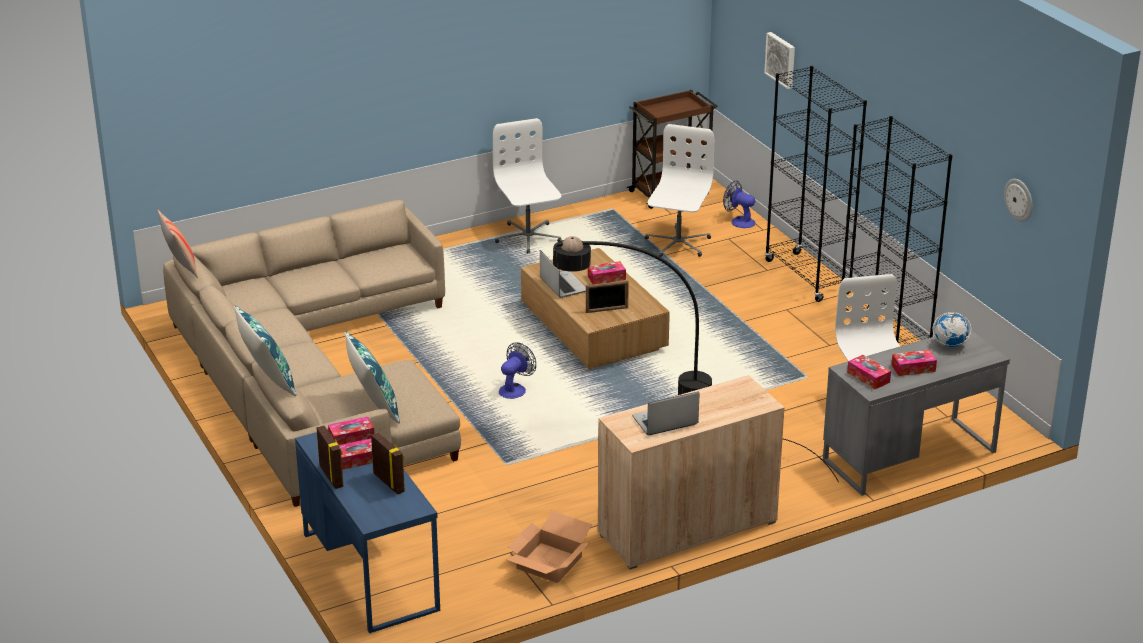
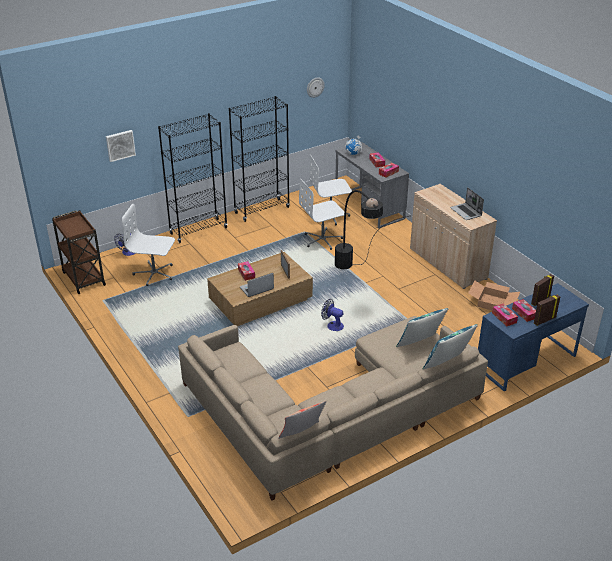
camera: 95 degrees left, 5 degrees up
white office chair [493,118,562,254] -> white office chair moved to [299,179,344,250]

